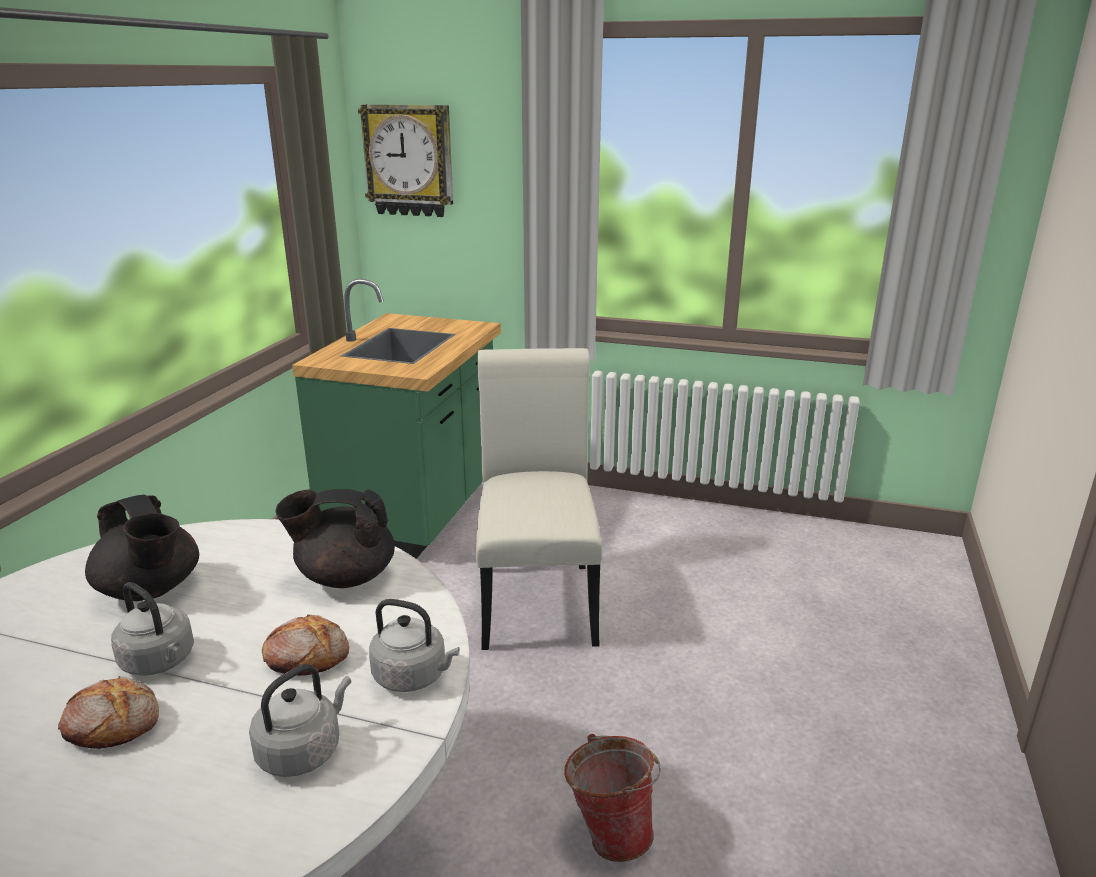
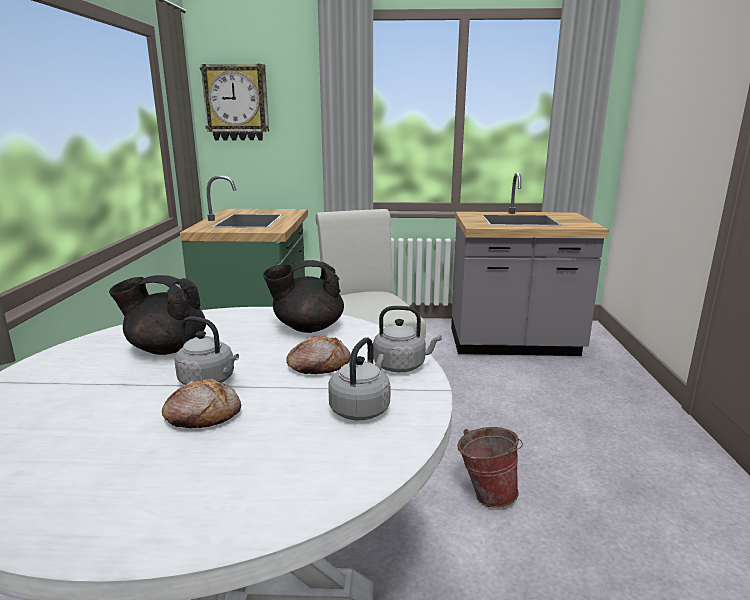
camera: 15 degrees left, 5 degrees down
black teapot [85,495,199,601] -> black teapot turned 150 degrees clockwise [109,275,206,355]
none -> grey counter [451,172,609,356]

